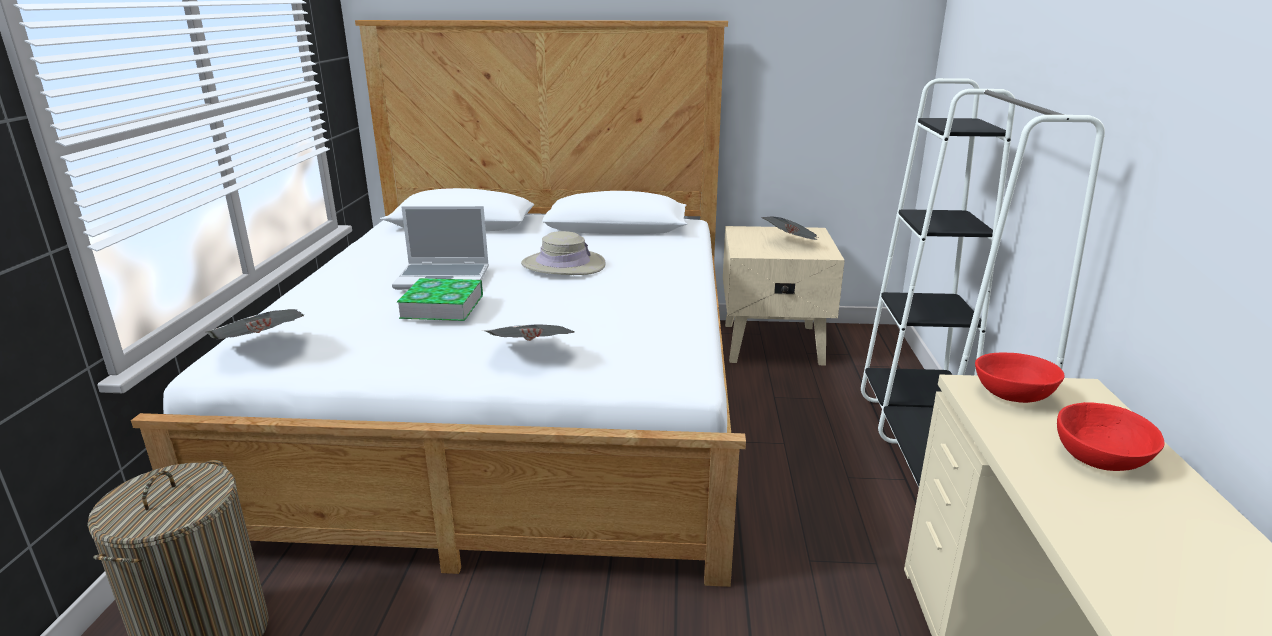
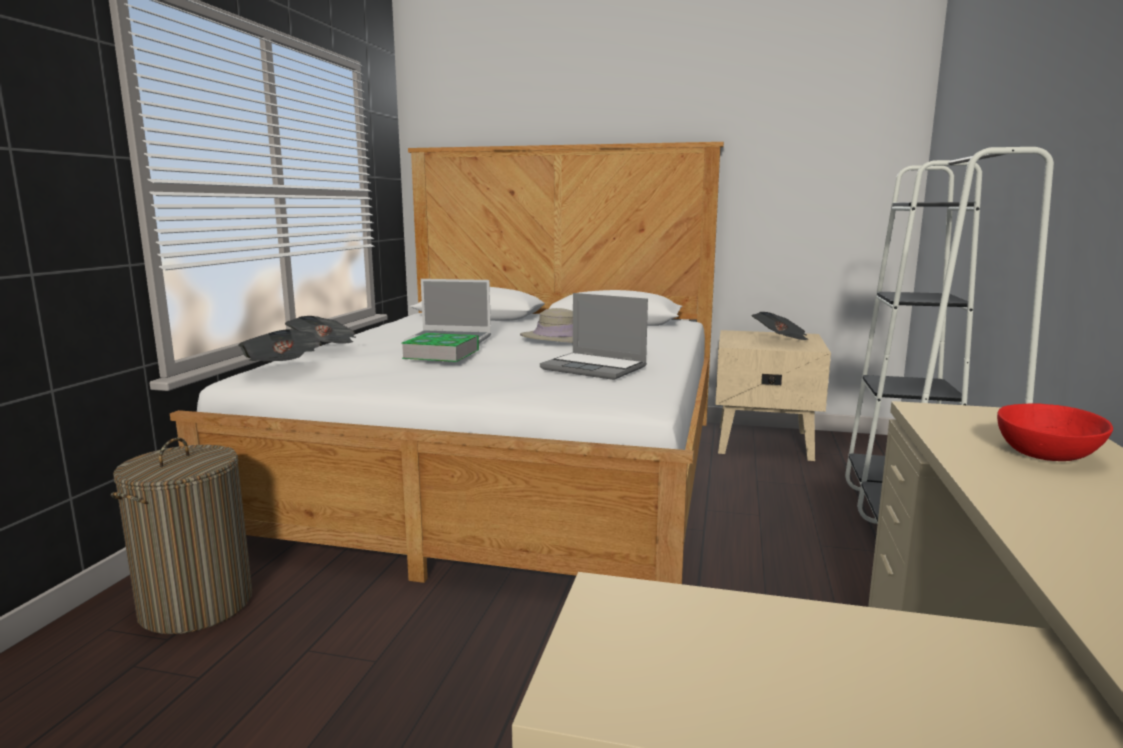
camera: 10 degrees right, 10 degrees down
newspaper [481,324,575,341] -> newspaper moved to [285,316,356,344]
red bowl [975,353,1065,403] -> none
none -> laptop [540,293,648,380]

